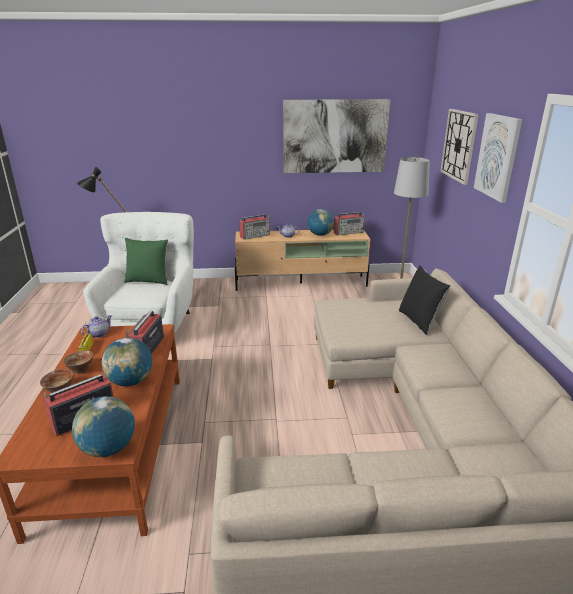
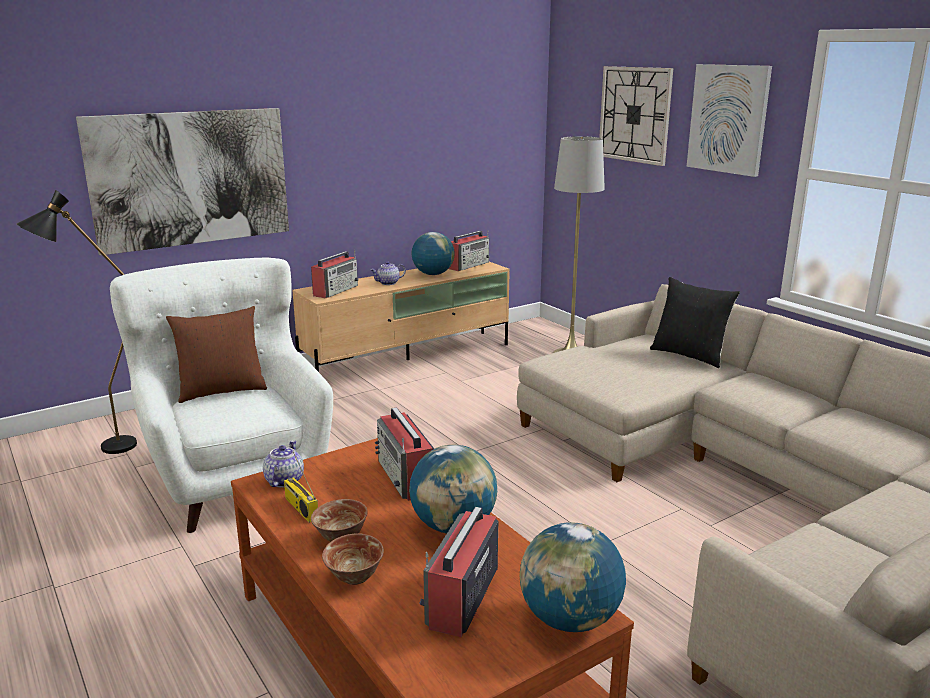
camera: 30 degrees left, 5 degrees down
green pillow [124,238,168,285] -> brown pillow [166,306,267,403]
picture [283,99,390,173] -> picture moved to [76,108,289,256]

